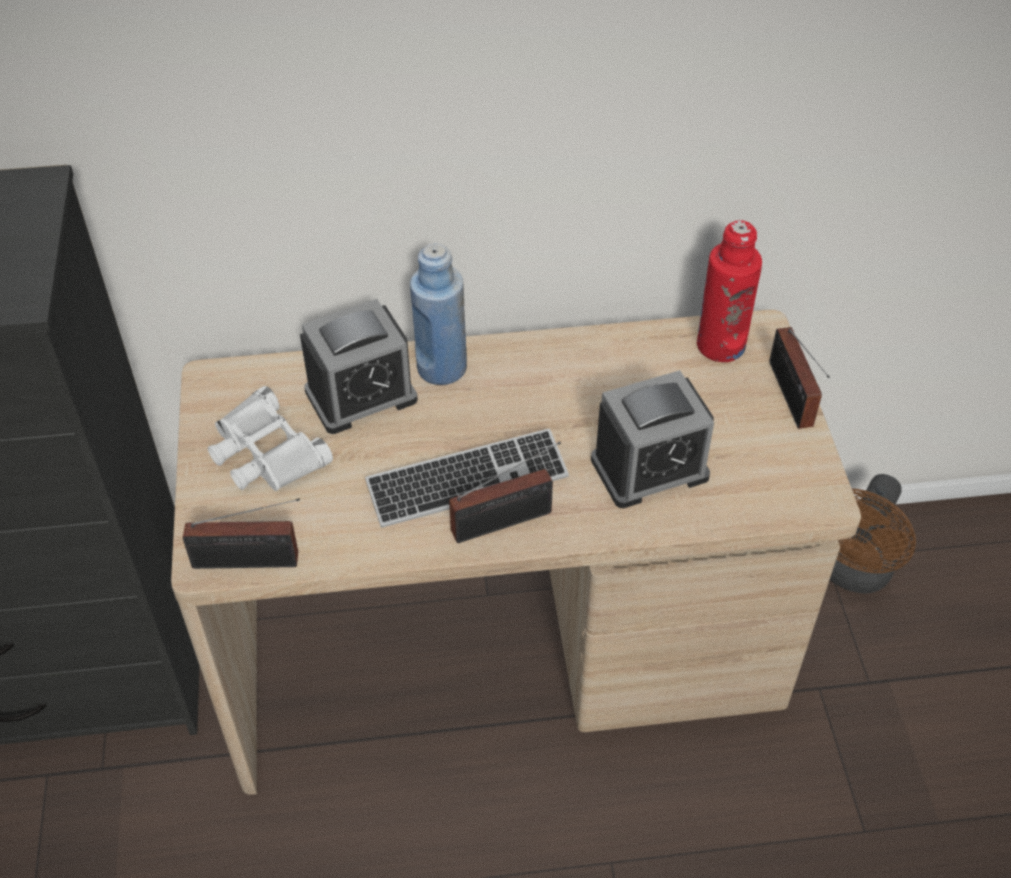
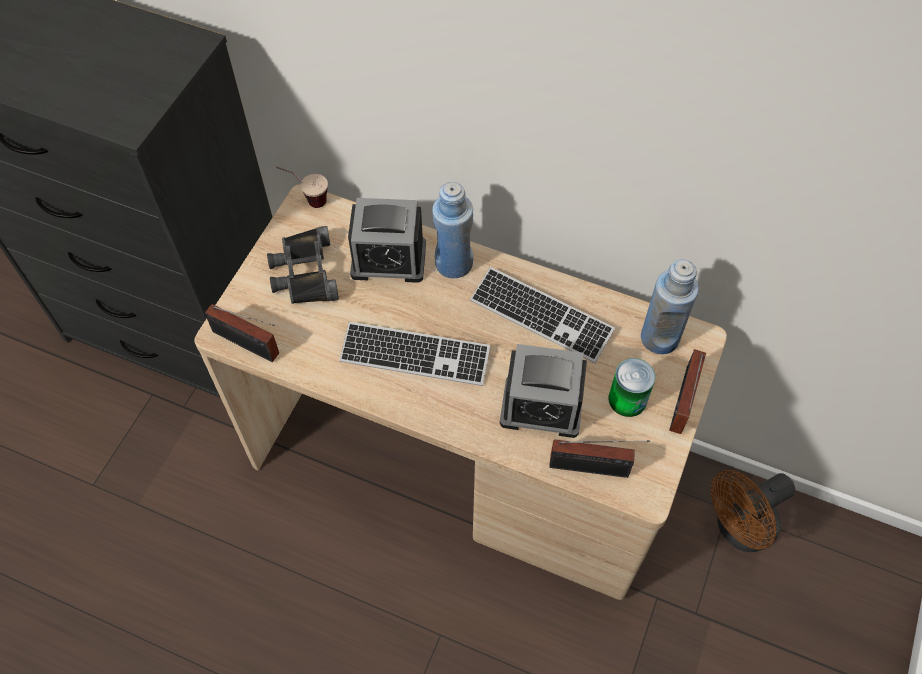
camera: 30 degrees right, 10 degrees up
white binoculars [208,386,333,491] -> black binoculars [267,226,339,304]
radio [449,442,561,543] -> radio moved to [549,440,650,478]
red bottle [697,220,762,362] -> blue bottle [641,259,699,354]
none -> cup [276,166,328,208]
none -> keyboard [470,267,615,363]
none -> can [609,358,656,417]

